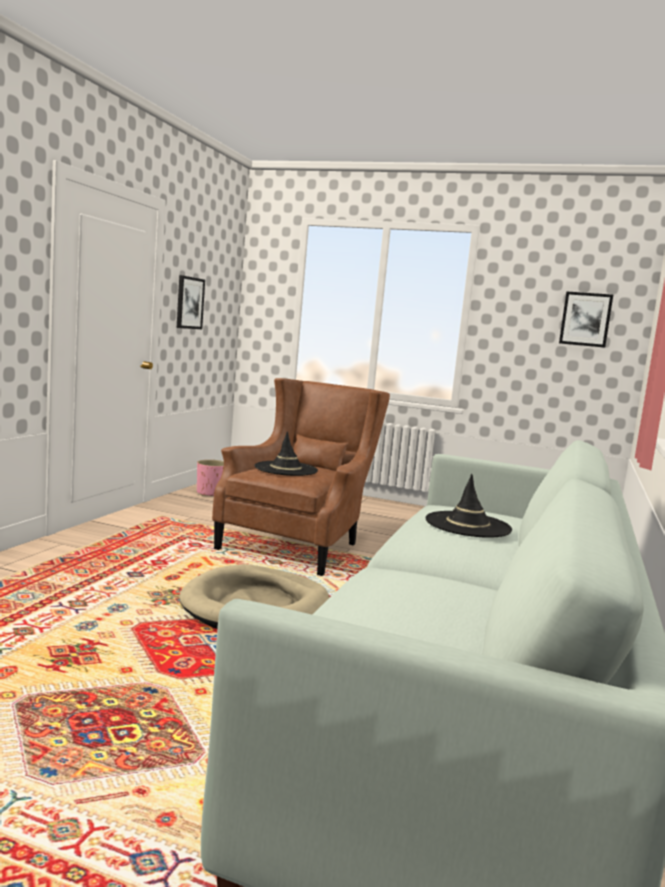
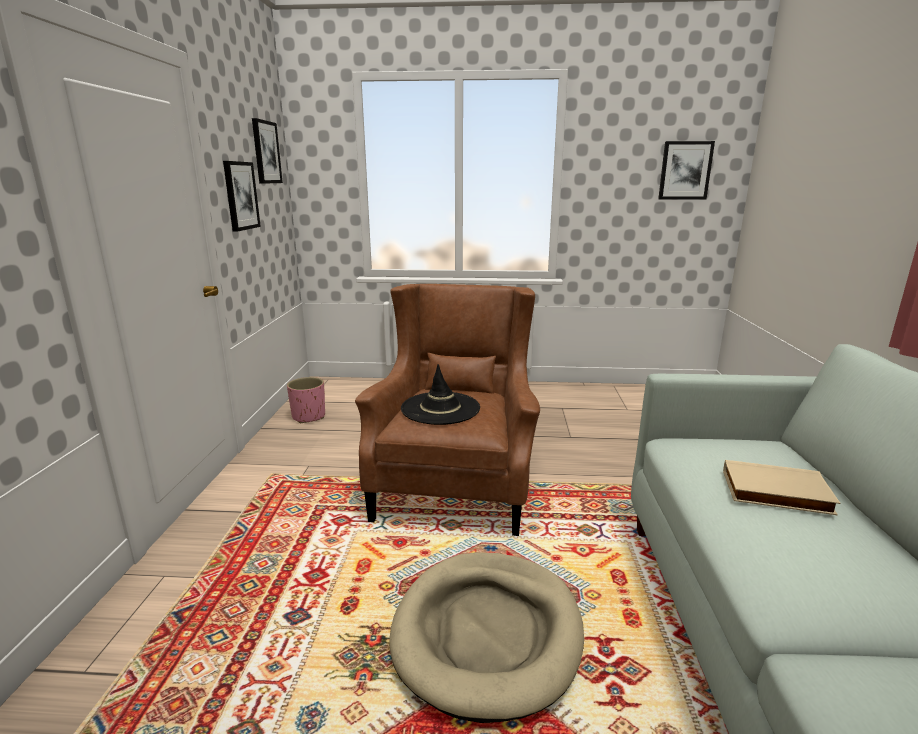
camera: 15 degrees left, 10 degrees up
black hat [426,474,512,538] -> beige book [723,460,840,515]
none -> picture [252,118,283,184]

